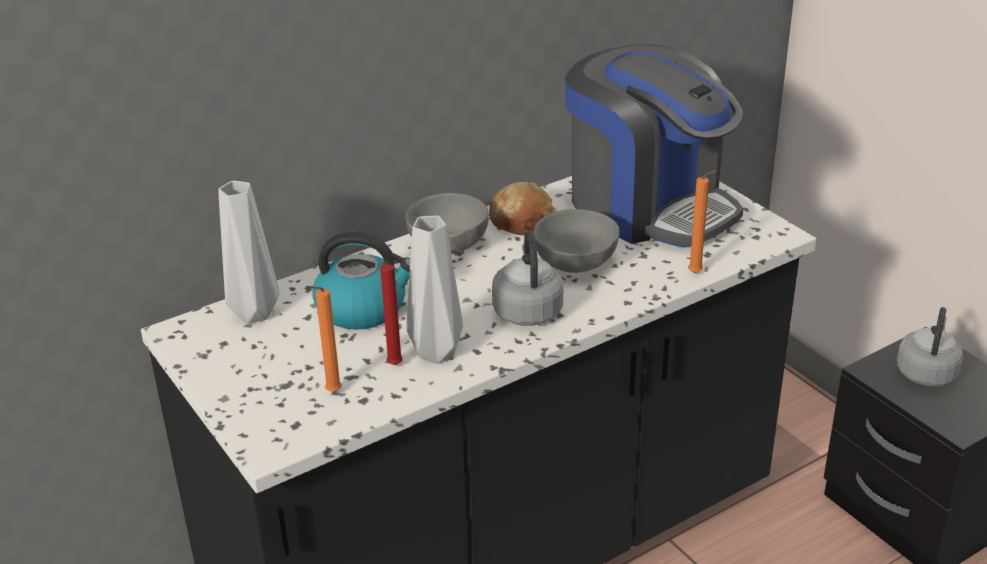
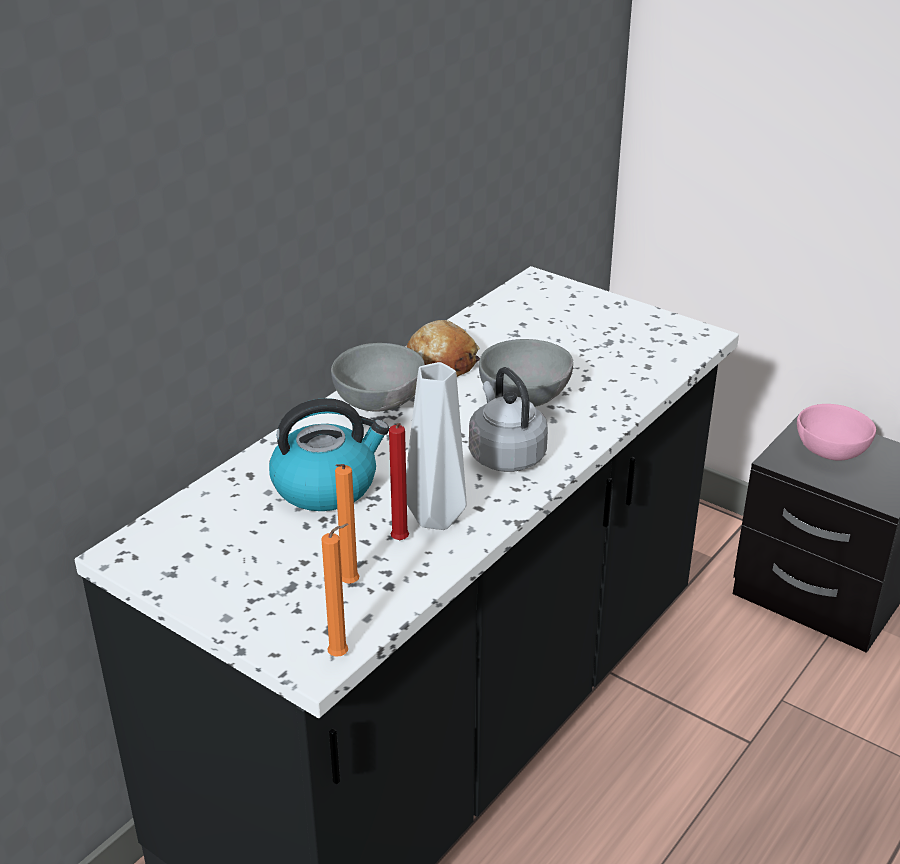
camera: 20 degrees left, 0 degrees up
grey vase [218,181,280,323] -> none
coffee machine [565,44,743,247] -> none
orange candle [688,170,717,273] -> orange candle moved to [321,524,349,657]
grey kettle [897,307,963,386] -> pink bowl [797,404,876,461]

